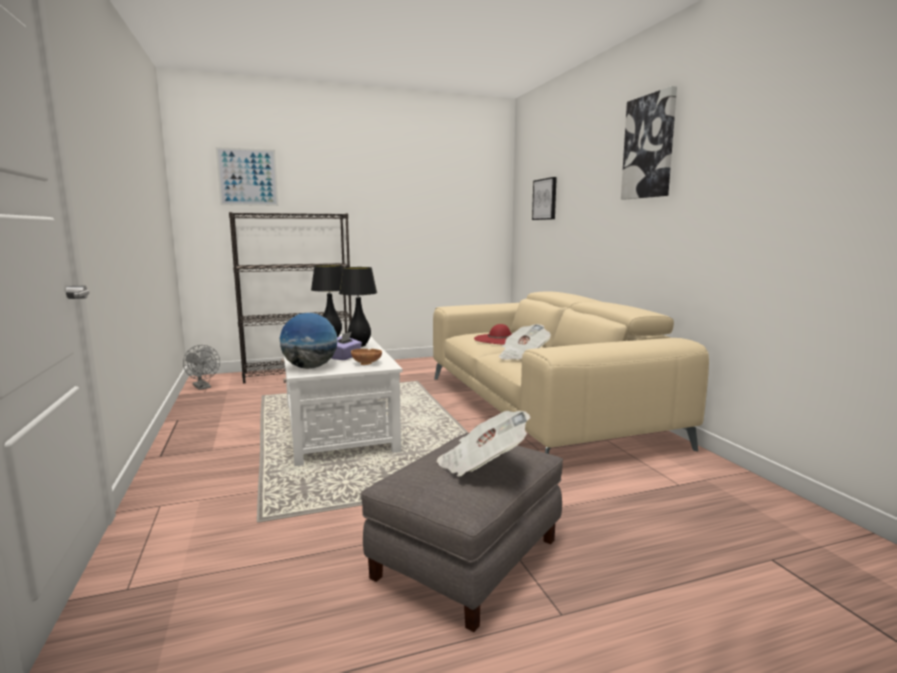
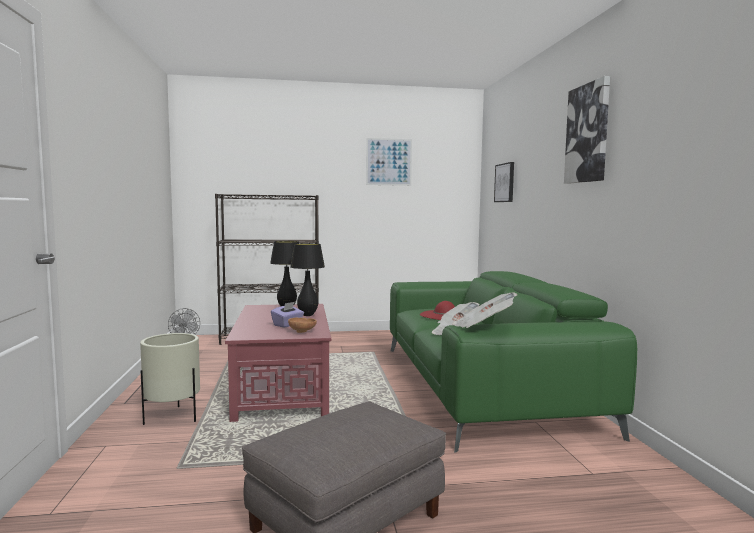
camera: 10 degrees right, 5 degrees down
picture [216,147,279,206] -> picture moved to [366,138,412,186]
globe [280,313,337,369] -> none
white coffee table [281,334,403,466] -> red coffee table [225,304,331,422]
beige sofa [433,292,709,454] -> green sofa [390,271,637,453]
newspaper [437,411,531,477] -> newspaper moved to [453,292,517,328]
none -> beige planter [140,333,200,425]

